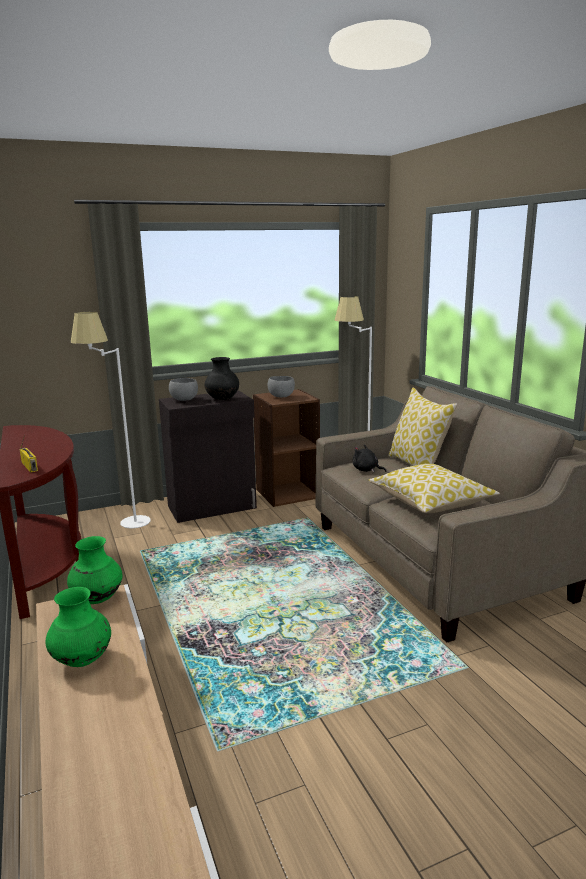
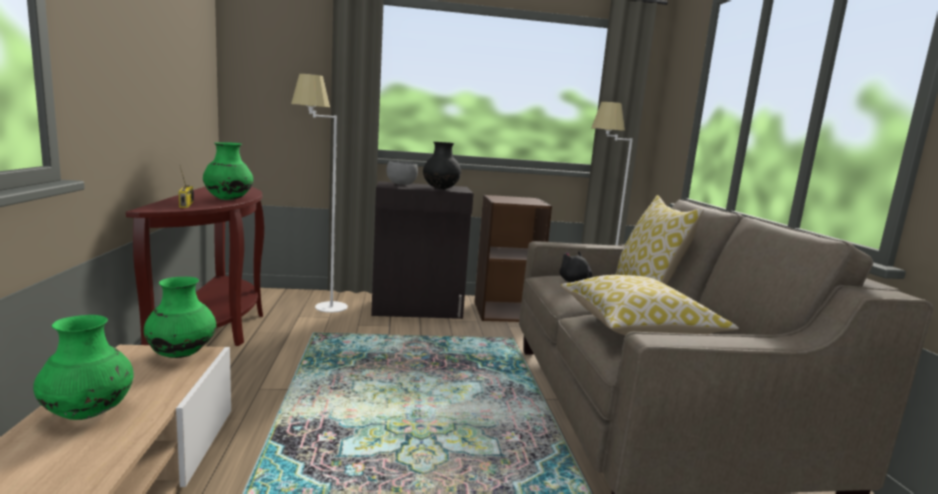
camera: 15 degrees right, 5 degrees down
grey bowl [268,376,295,397] -> none
none -> green vase [203,142,253,200]

